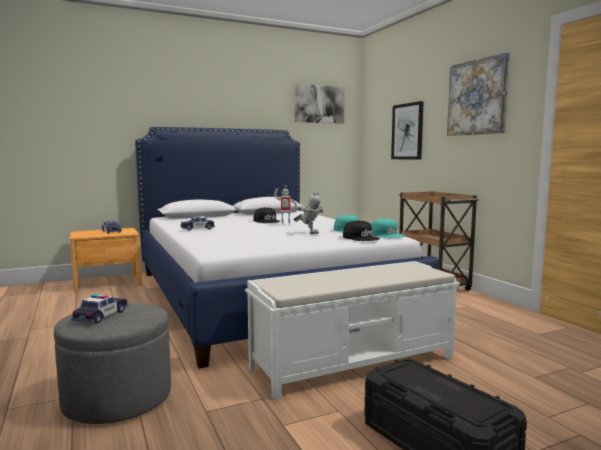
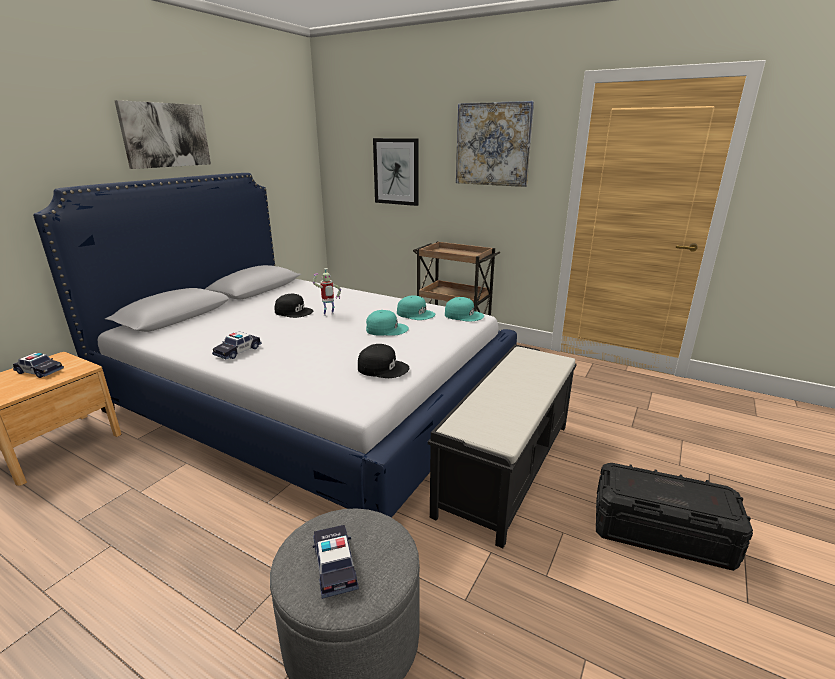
camera: 35 degrees left, 15 degrees up
white bench [245,261,460,400] -> black bench [428,344,577,548]
toy robot [293,193,324,234] -> turquoise cap [366,310,409,336]
picture [295,84,345,124] -> picture moved to [114,100,211,169]
black cap [343,220,380,241] -> black cap moved to [358,344,409,378]

